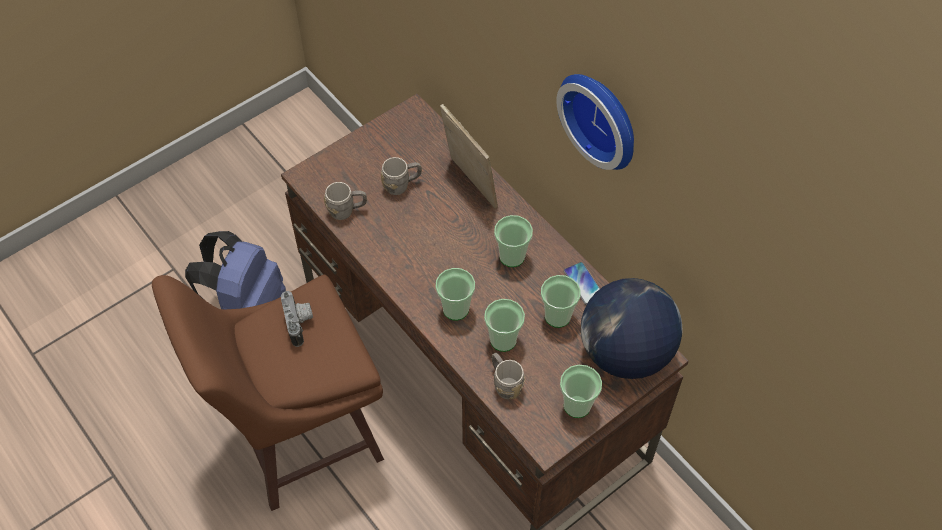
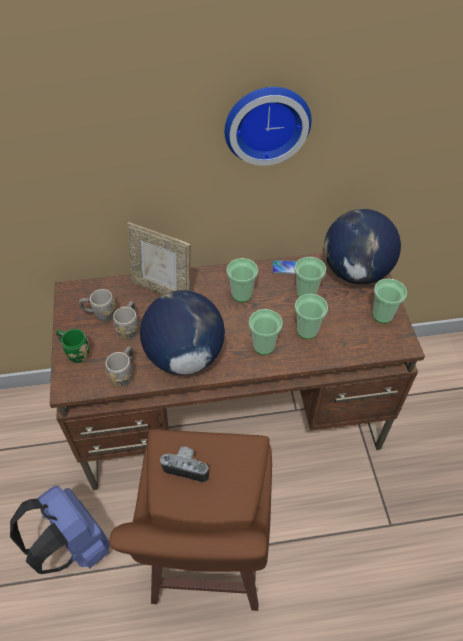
camera: 60 degrees left, 5 degrees down
picture frame [440,104,498,209] -> picture frame turned 150 degrees counterclockwise [127,222,191,295]
grey mug [492,353,525,399] -> grey mug moved to [79,289,116,322]
none -> green mug [56,329,89,363]
none -> globe [140,290,225,375]

